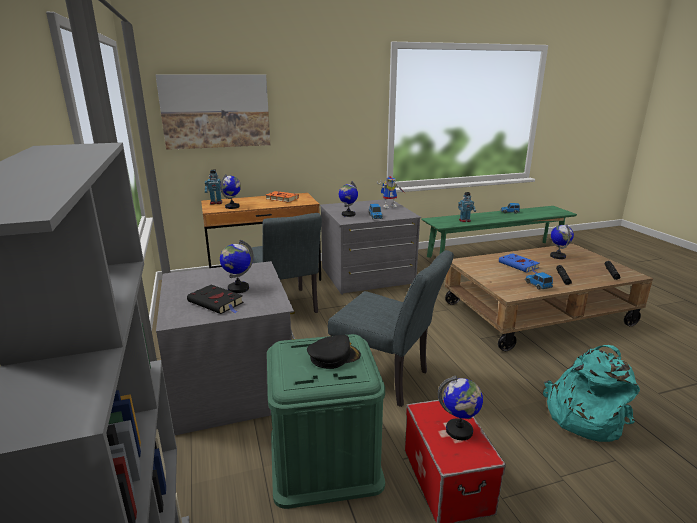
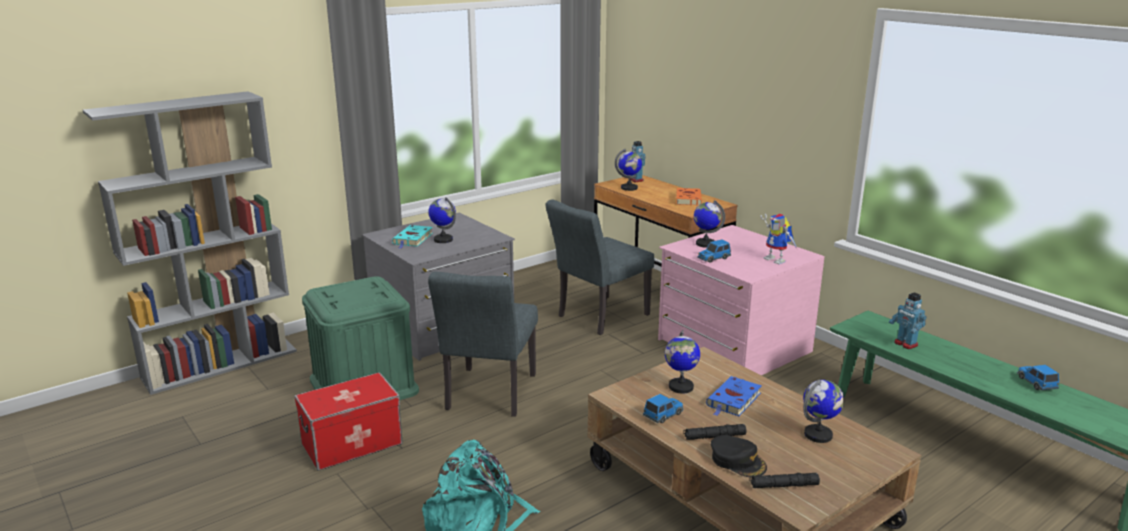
camera: 70 degrees right, 0 degrees up
picture [155,75,270,150] -> none
black book [187,285,244,314] -> turquoise book [392,225,433,248]
black cap [307,335,361,369] -> black cap moved to [711,435,767,477]
grey dresser [320,199,421,295] -> pink dresser [658,225,825,375]
globe [438,376,483,440] -> globe moved to [665,330,700,394]

